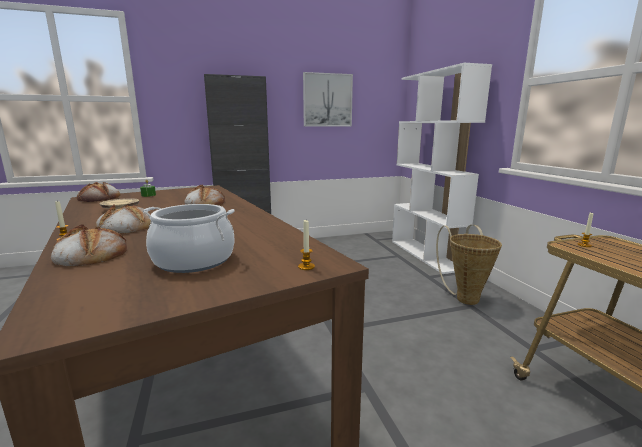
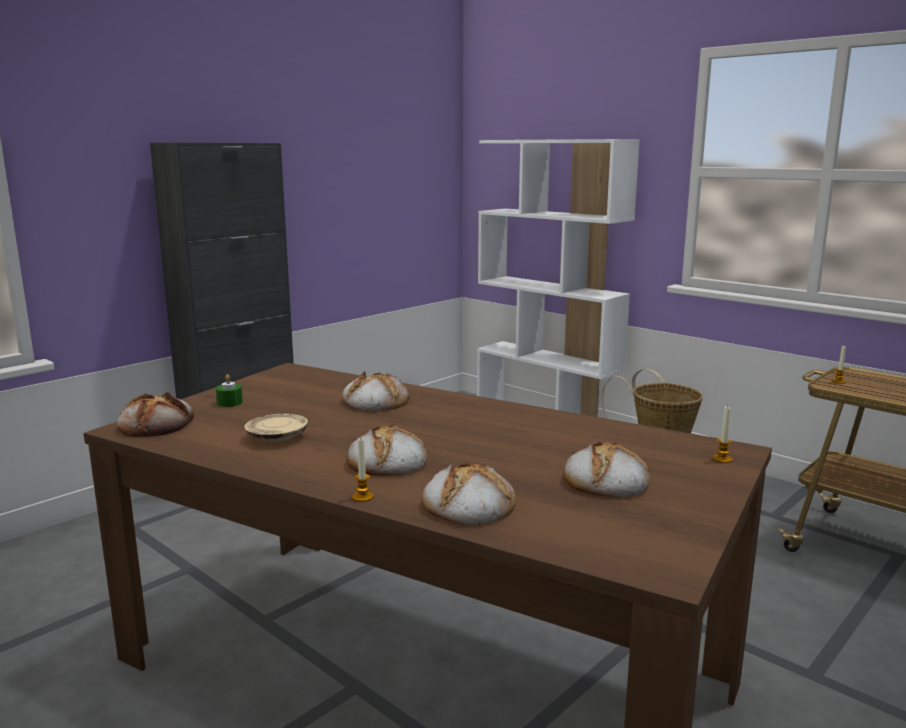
camera: 30 degrees left, 0 degrees up
cooking pot [143,204,235,273] -> bread [563,442,650,498]
picture [303,72,353,127] -> none

